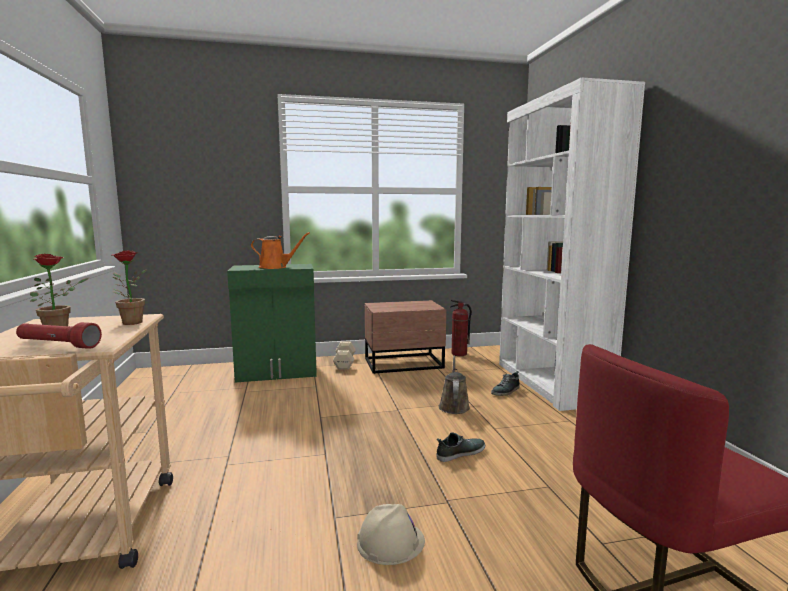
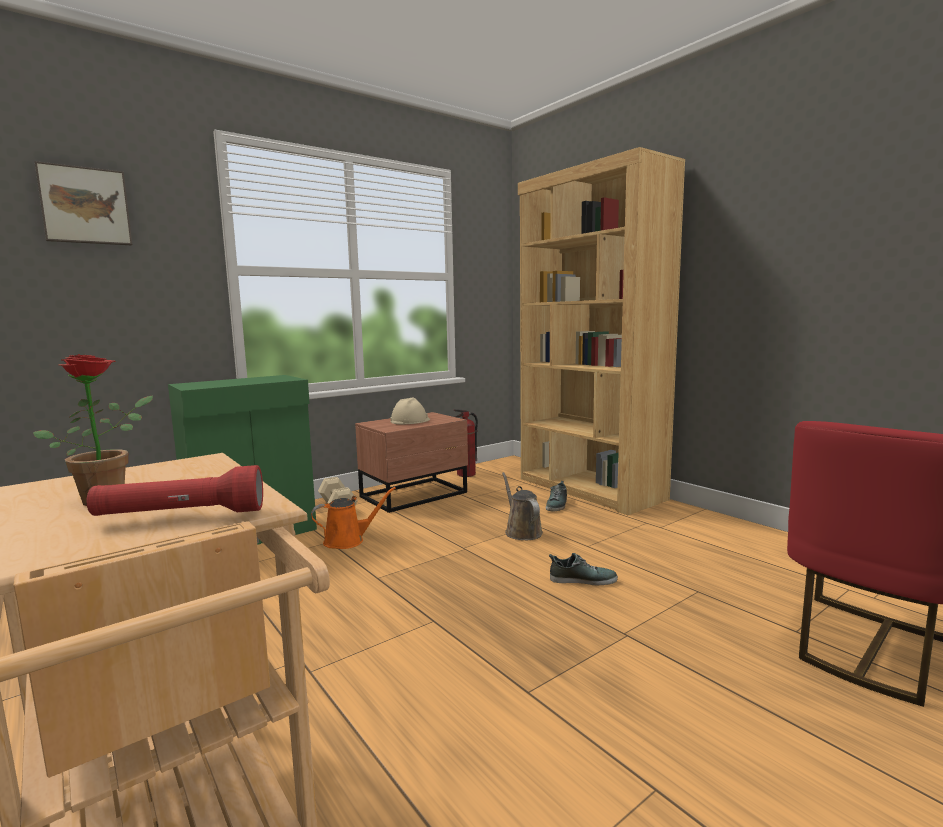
camera: 25 degrees left, 0 degrees up
potted plant [112,250,146,325] -> none
orange watering can [251,232,310,269] -> orange watering can moved to [311,487,396,549]
beige hard hat [357,504,425,565] -> beige hard hat moved to [391,397,430,424]
shoe [437,433,485,462] -> shoe turned 60 degrees clockwise [549,553,618,585]
white bookcase [499,77,645,411] -> brown bookcase [518,147,685,515]
none -> picture [35,161,132,245]

